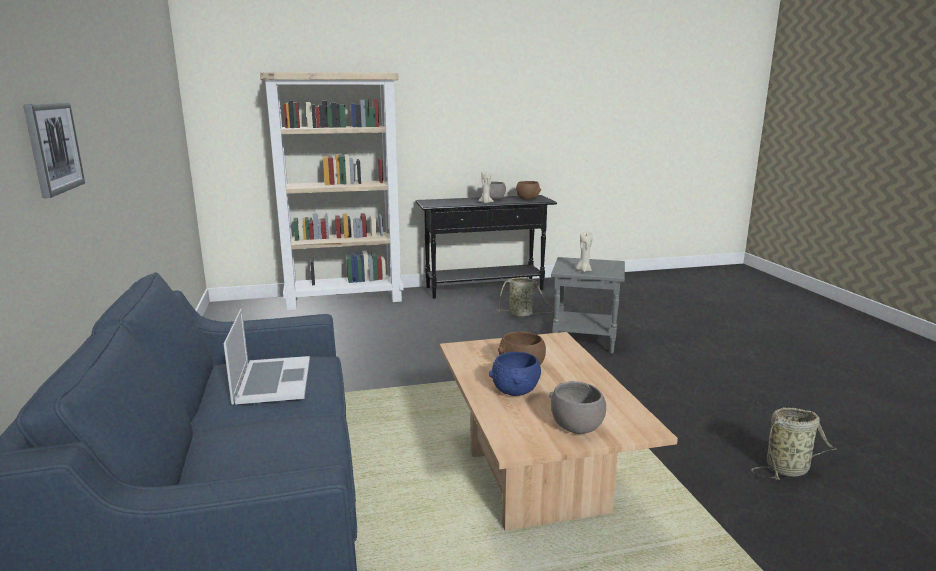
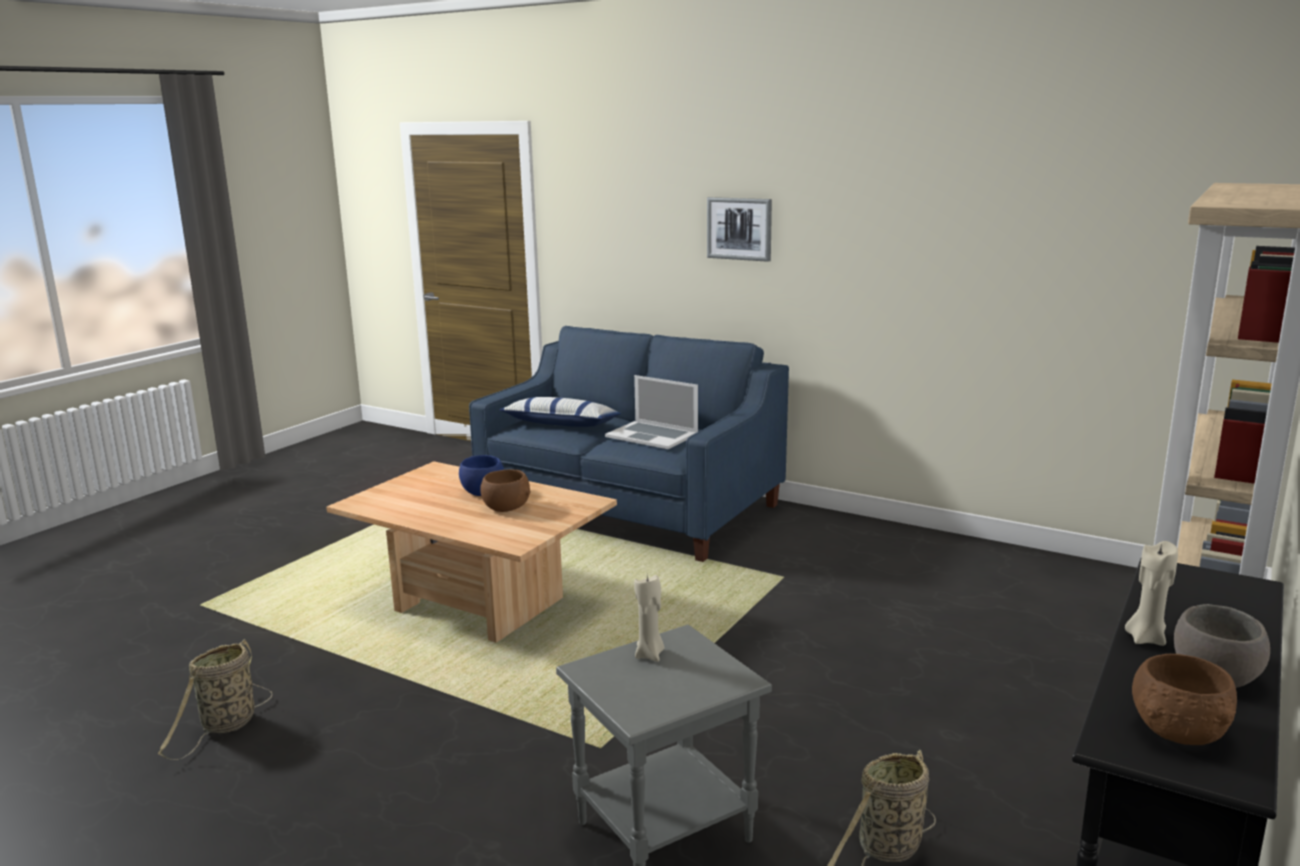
camera: 135 degrees right, 0 degrees up
grey bowl [549,381,606,434] -> none
none -> pillow [499,397,621,427]

